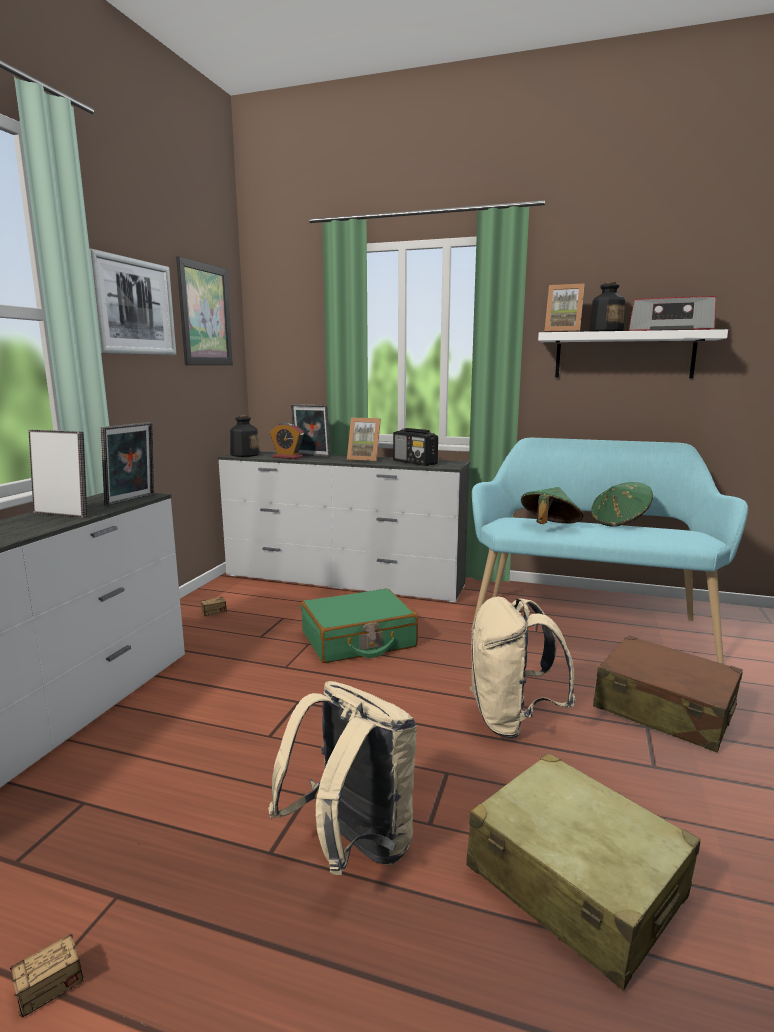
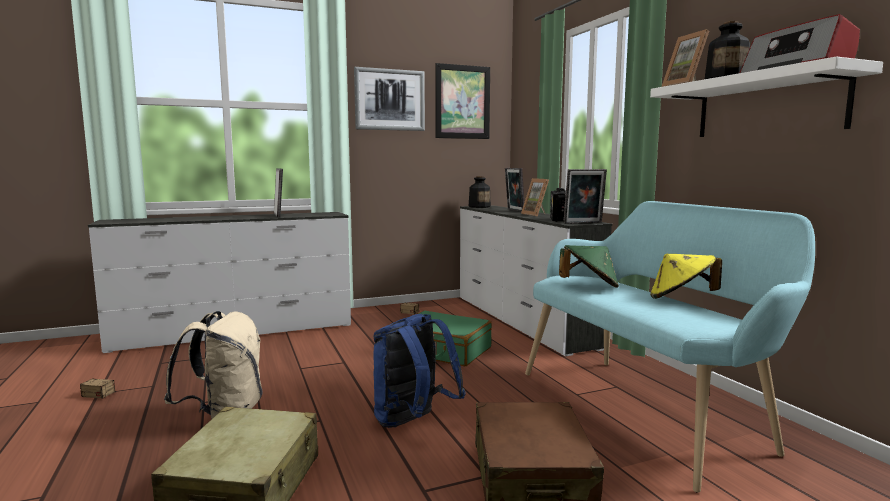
camera: 50 degrees right, 5 degrees down
picture frame [101,422,154,506] -> picture frame moved to [563,169,607,224]
alarm clock [270,422,304,459] -> none
beige backpack [470,597,576,739] -> blue backpack [373,314,466,428]
green hat [591,482,653,527] -> yellow hat [650,254,722,299]

